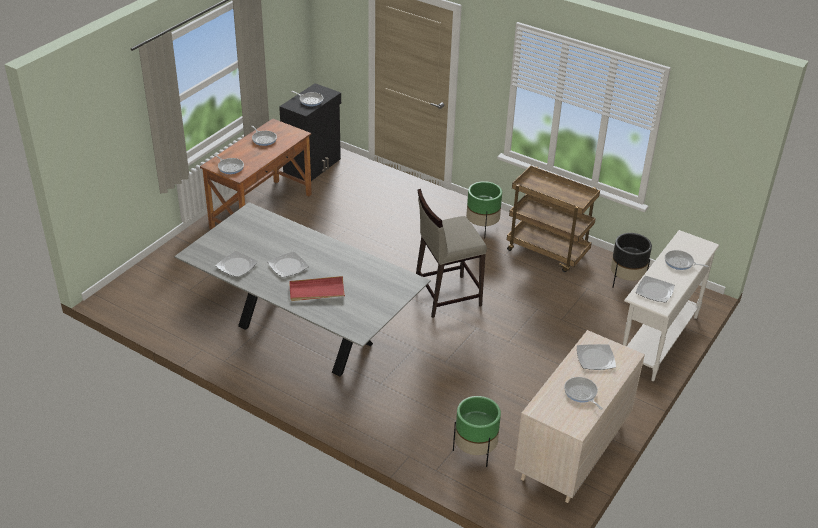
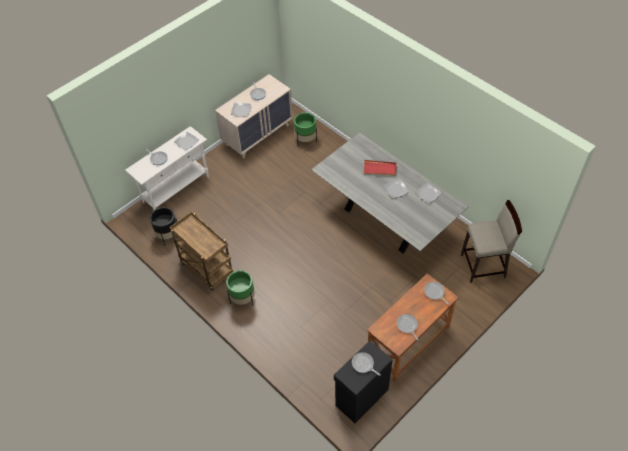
camera: 165 degrees left, 15 degrees up
beige stool [416,189,487,318] -> beige stool moved to [461,200,522,283]

